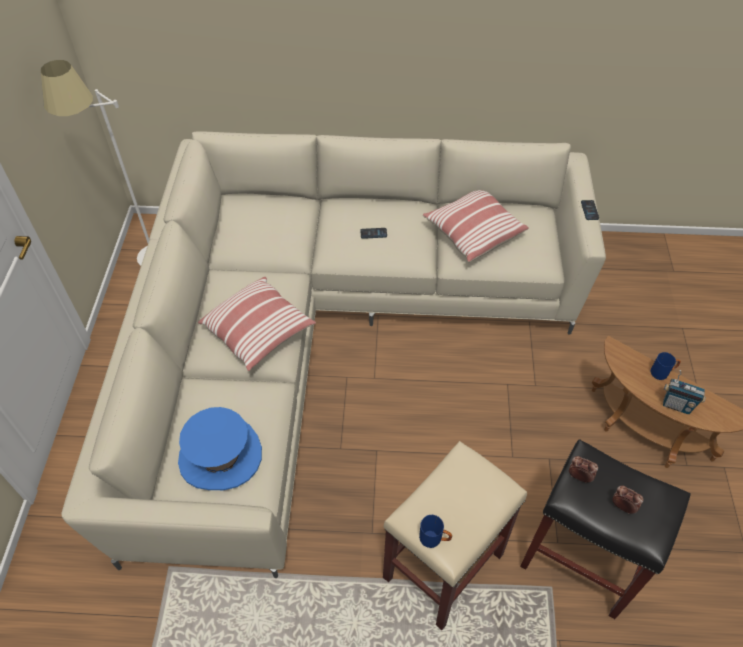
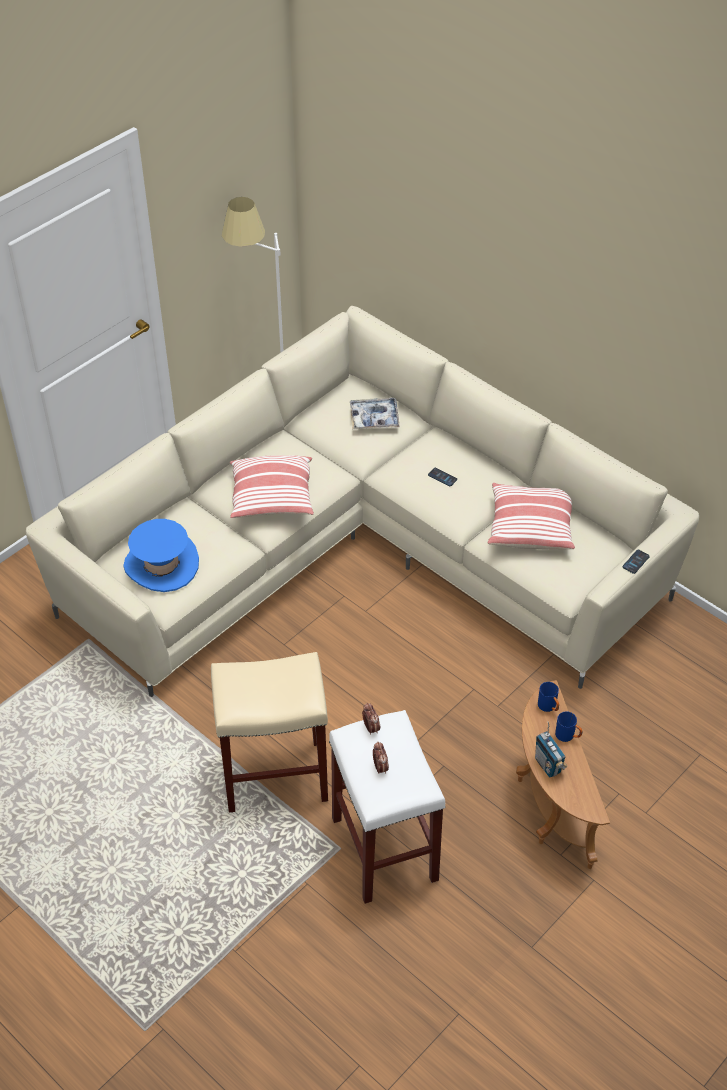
camera: 40 degrees right, 5 degrees down
blue mug [419,515,452,548] -> blue mug moved to [538,682,559,712]
black stool [520,439,691,619] -> white stool [329,710,446,904]
none -> tray [350,397,400,429]

